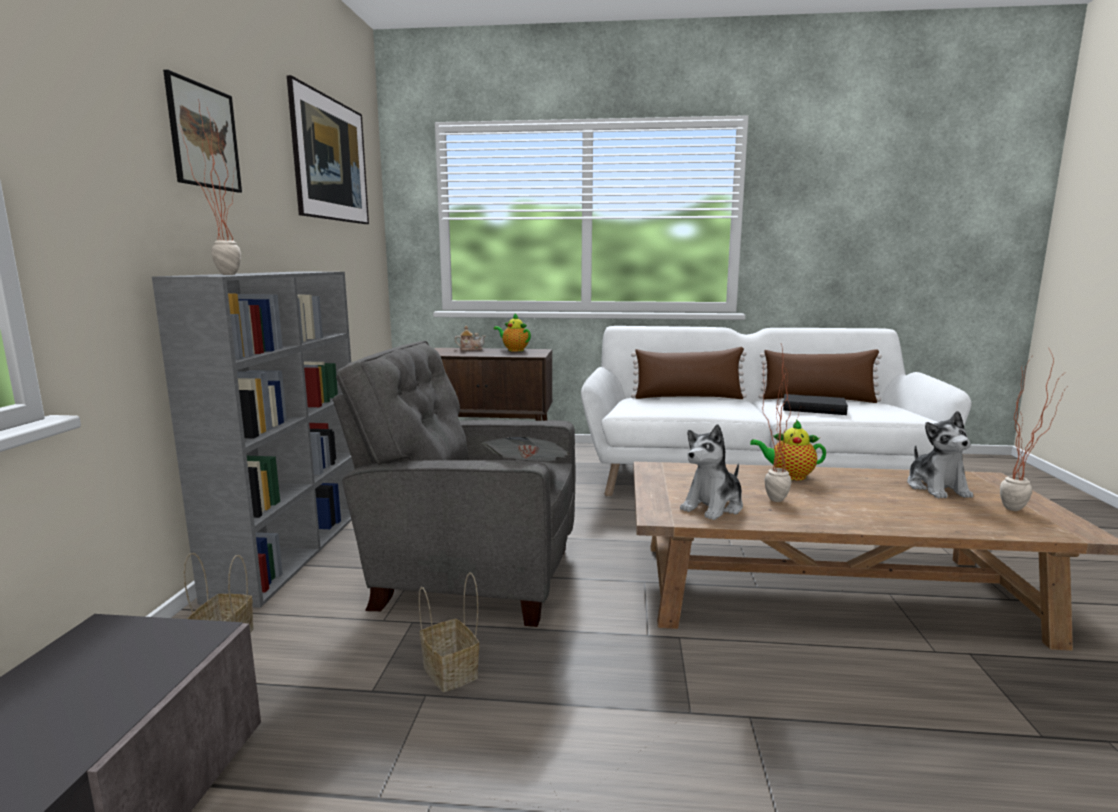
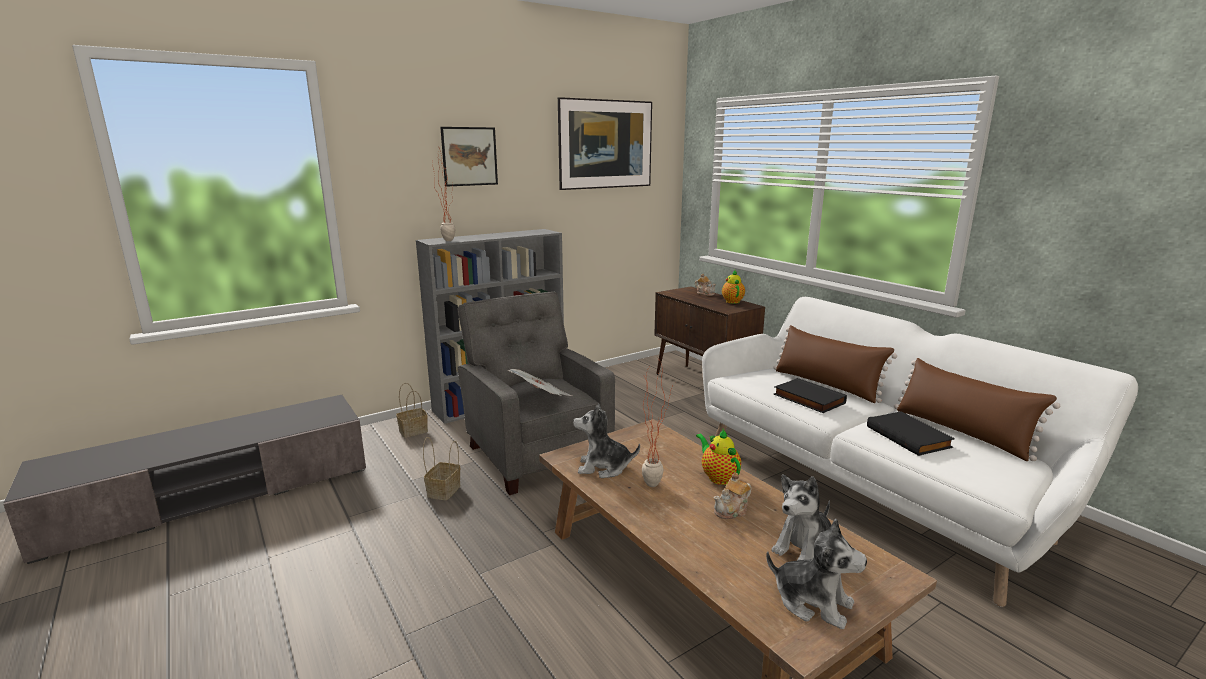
camera: 50 degrees right, 5 degrees up
potted plant [1000,349,1068,511] -> plush toy [766,519,867,629]
none -> teapot [714,472,751,519]
none -> black book [774,378,847,413]

